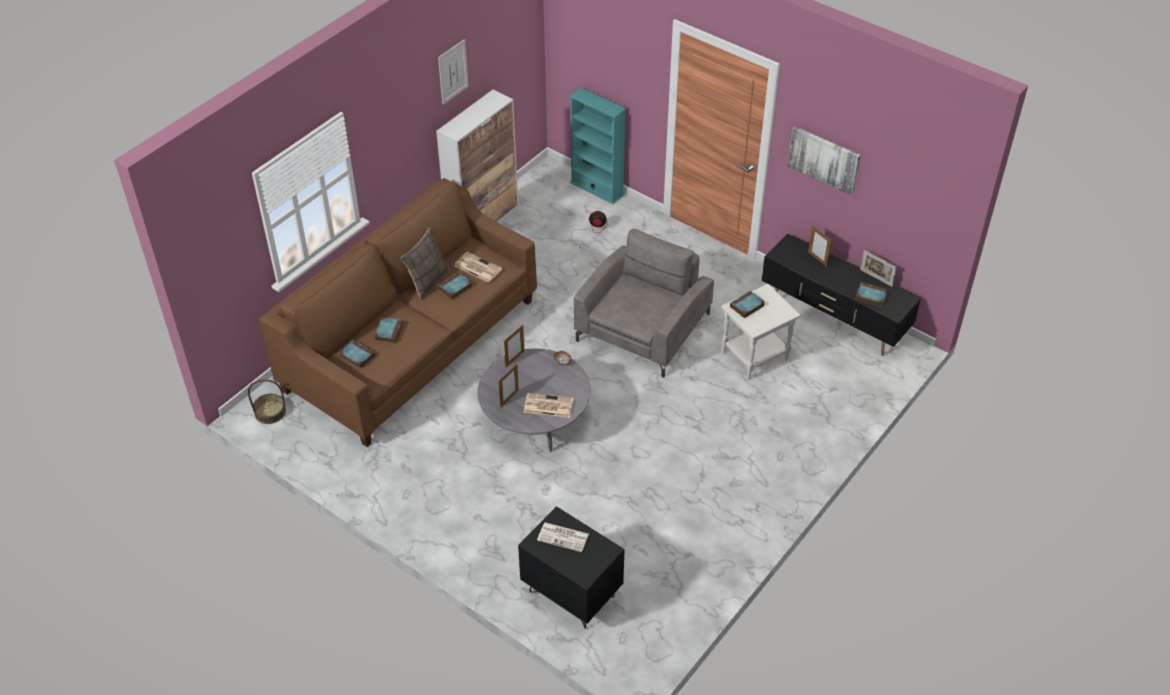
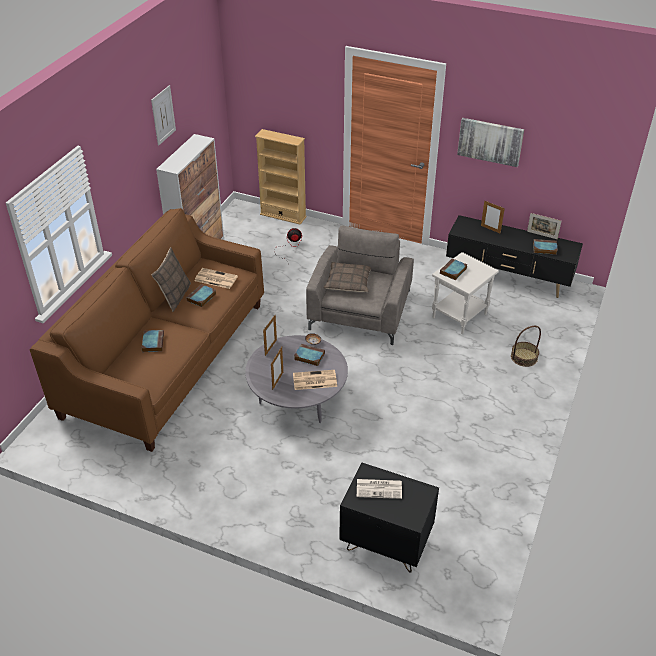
camera: 15 degrees left, 5 degrees down
basket [248,380,286,424] -> basket moved to [511,326,541,367]
book [339,340,375,369] -> book moved to [294,344,325,366]
turquoise bookcase [569,87,626,204] -> beige bookcase [255,129,307,225]
none -> pillow [324,262,371,292]

